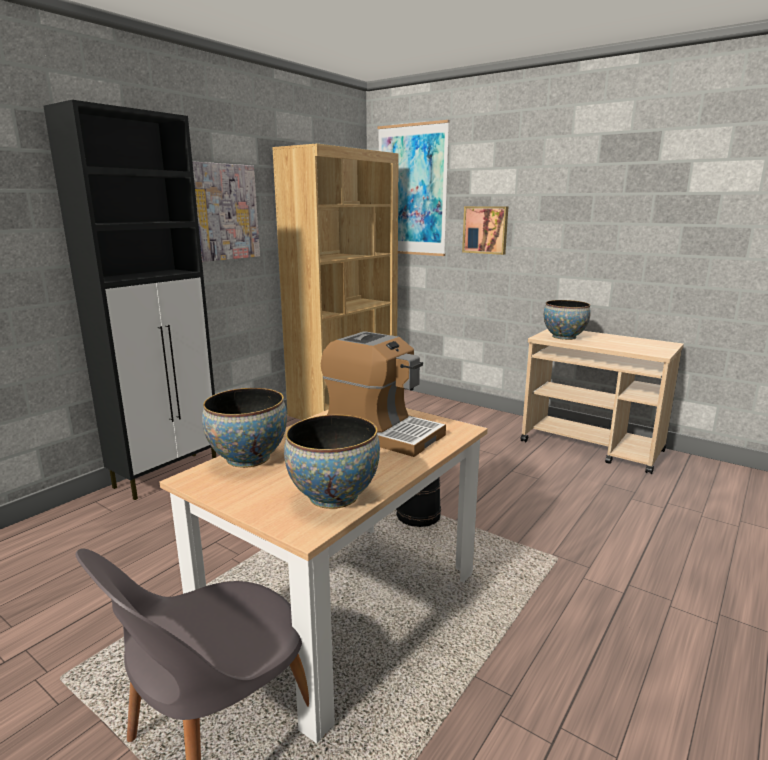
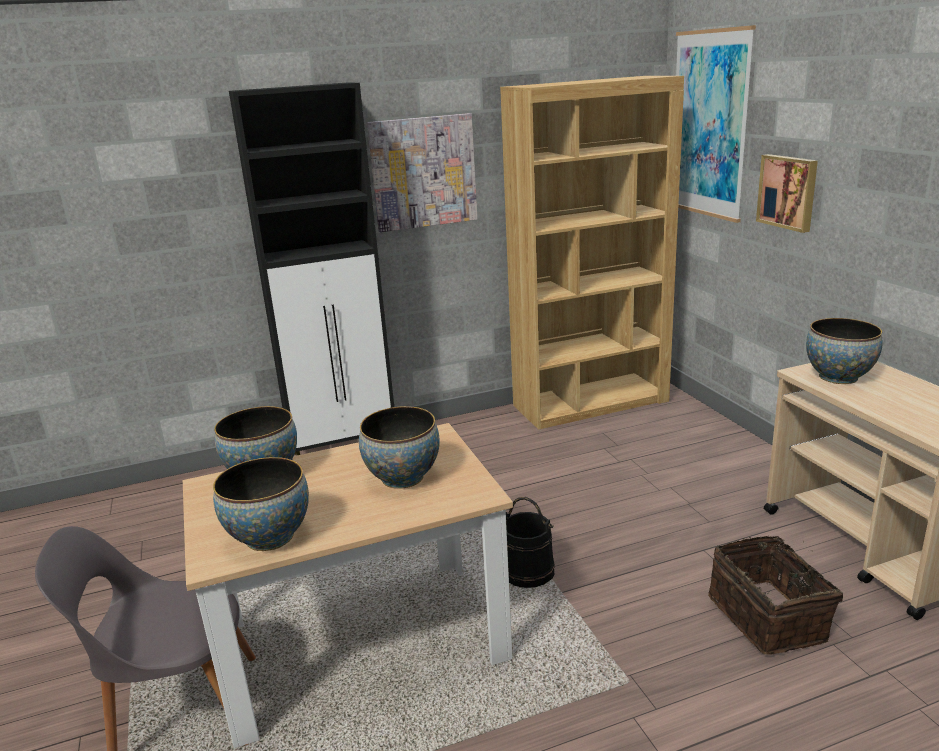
camera: 35 degrees right, 5 degrees up
coffee machine [321,331,446,457] -> bowl [359,406,440,489]
none -> basket [708,535,843,655]

